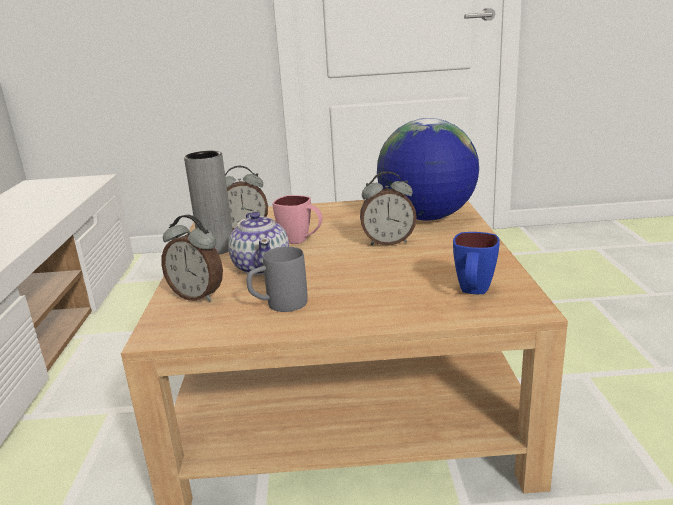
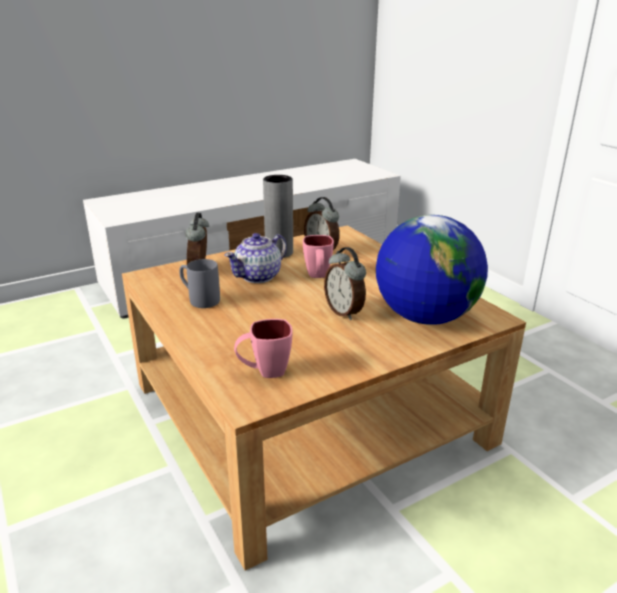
camera: 60 degrees right, 5 degrees up
blue mug [453,232,500,294] -> pink mug [234,319,292,378]

